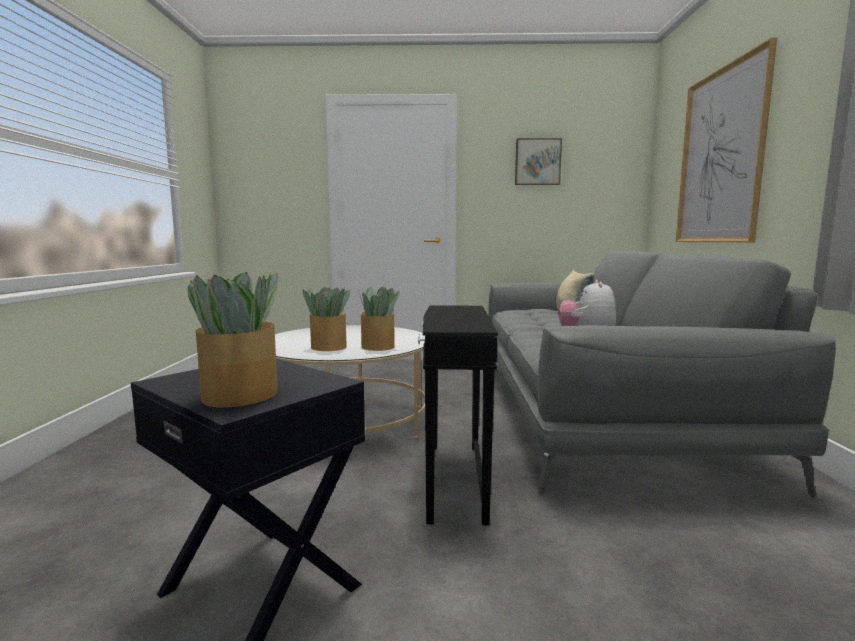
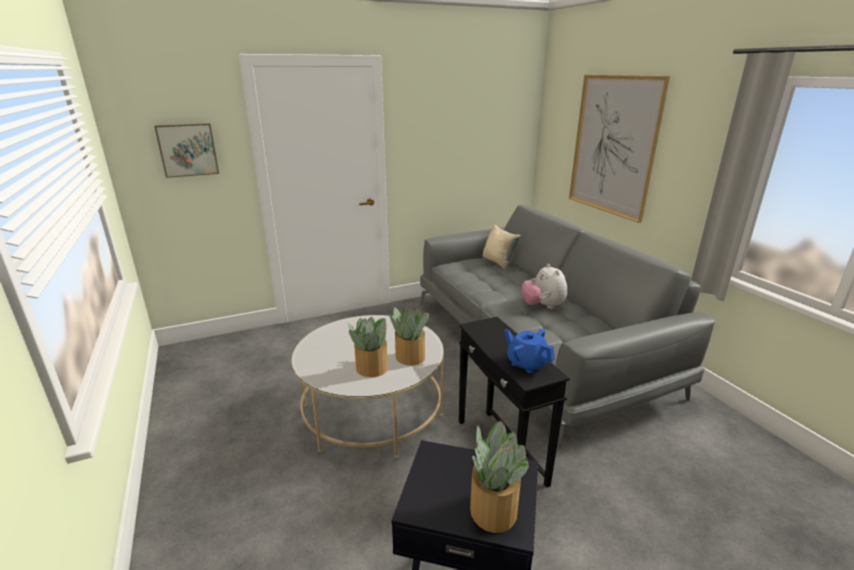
camera: 25 degrees left, 15 degrees up
picture [515,138,562,185] -> picture moved to [154,123,219,178]
none -> blue teapot [504,329,555,373]

